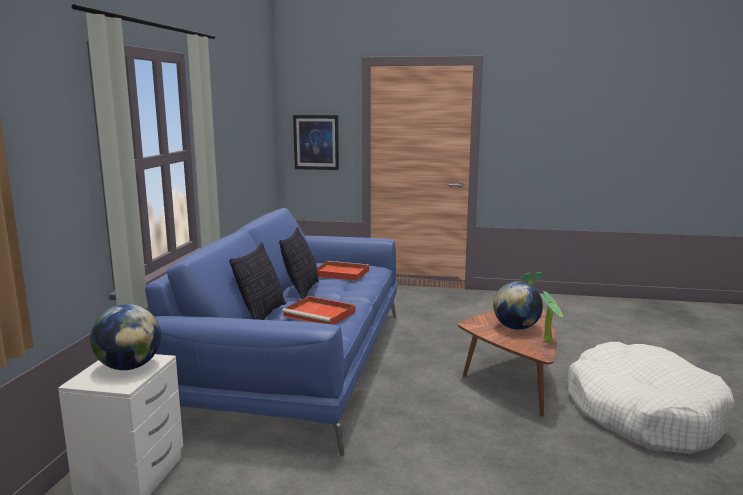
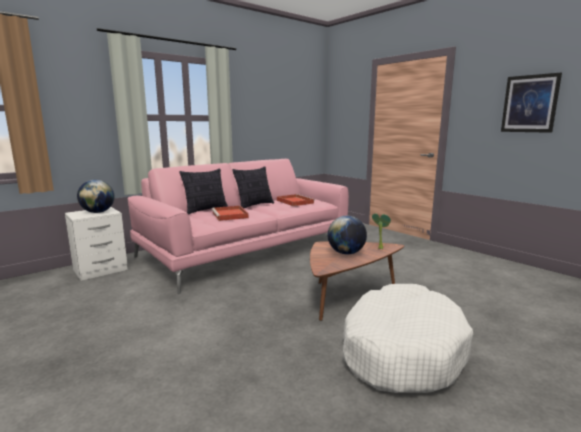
camera: 40 degrees right, 0 degrees up
blue sofa [145,208,397,456] -> pink sofa [127,159,349,294]
picture [293,115,339,170] -> picture moved to [501,73,562,133]
potted plant [541,291,563,343] -> none

